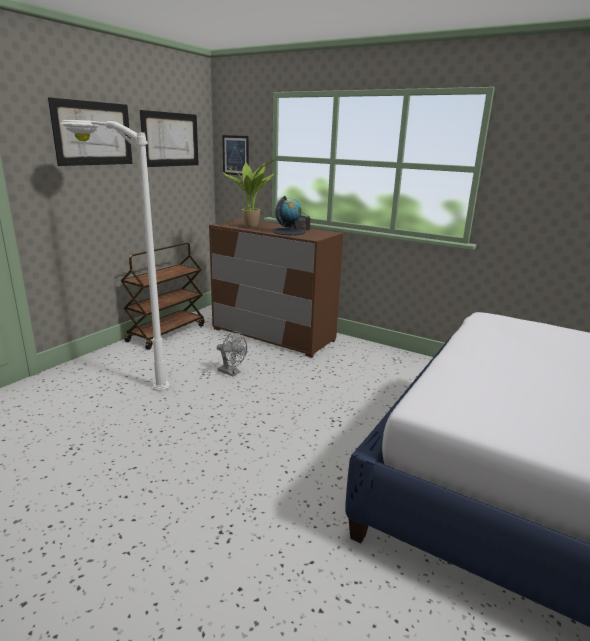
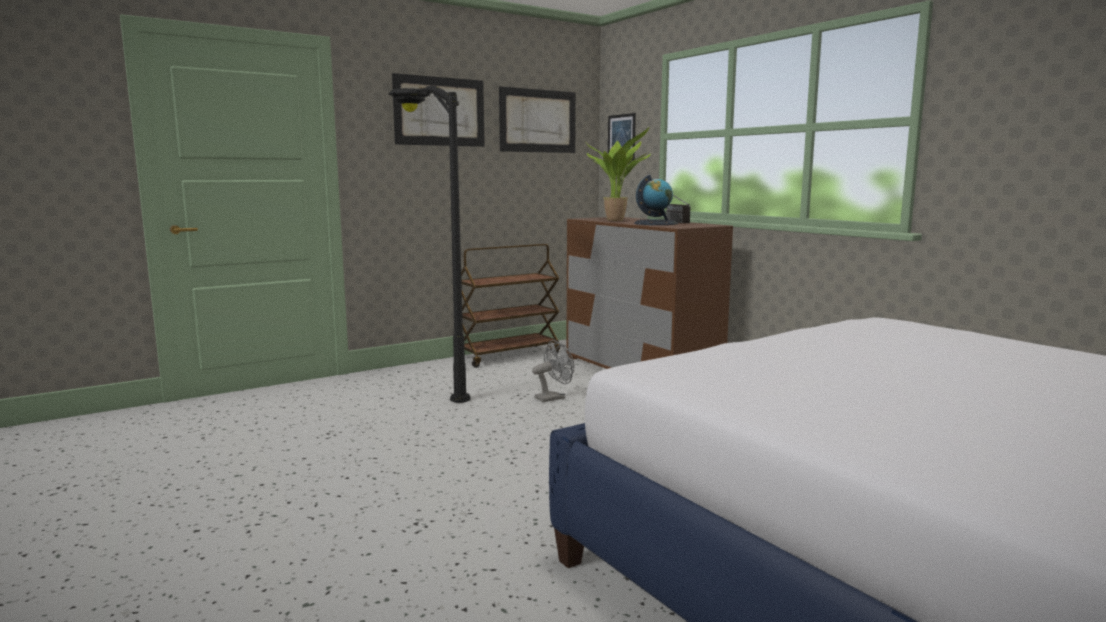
camera: 25 degrees right, 10 degrees down
white floor lamp [60,120,170,391] -> black floor lamp [388,85,470,403]
grey fan [217,331,247,376] -> grey fan turned 90 degrees counterclockwise [532,340,574,402]

